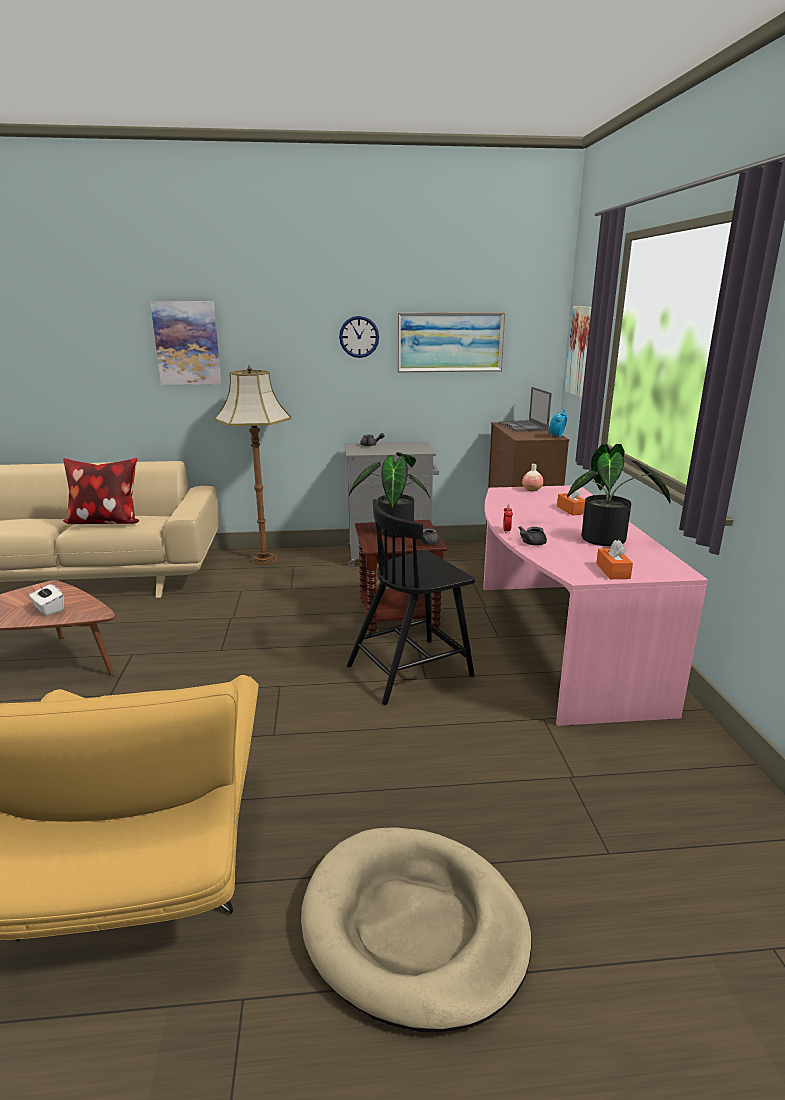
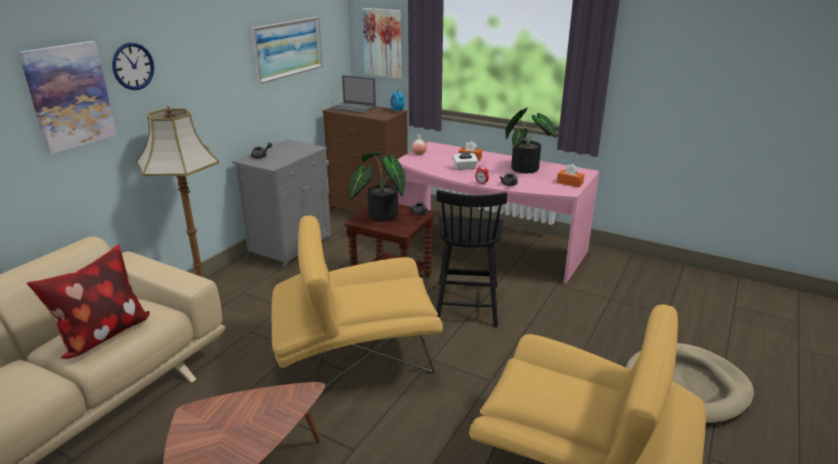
camera: 55 degrees left, 5 degrees up
white tissue box [29,585,64,616] -> white tissue box moved to [453,152,478,170]
wall clock [339,316,379,358] -> wall clock moved to [112,43,154,90]
none -> yellow armchair [272,215,443,387]

